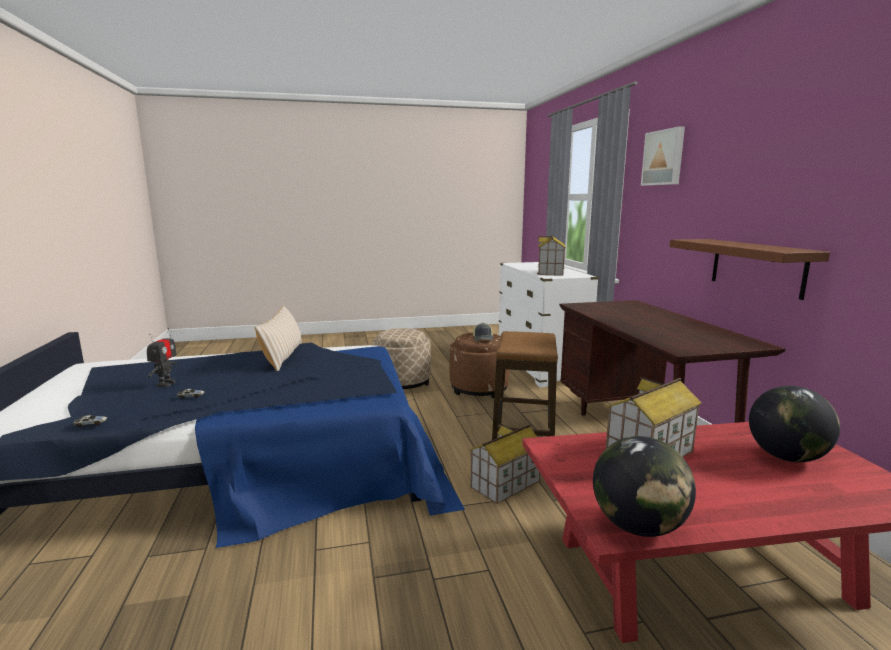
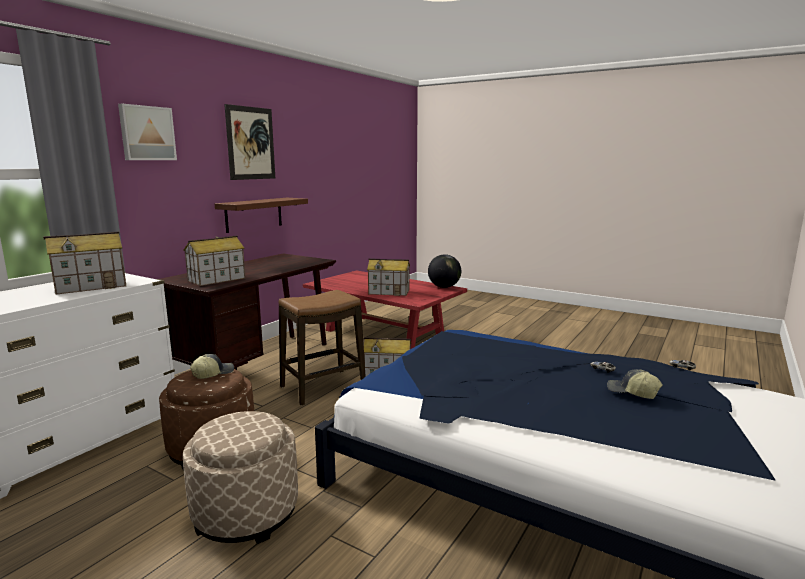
camera: 135 degrees left, 0 degrees up
toy robot [147,328,177,387] -> cap [607,369,663,399]
beige pillow [255,305,302,371] -> none
globe [749,386,840,462] -> none
none -> toy house [183,235,246,286]
none -> picture [224,104,275,180]

